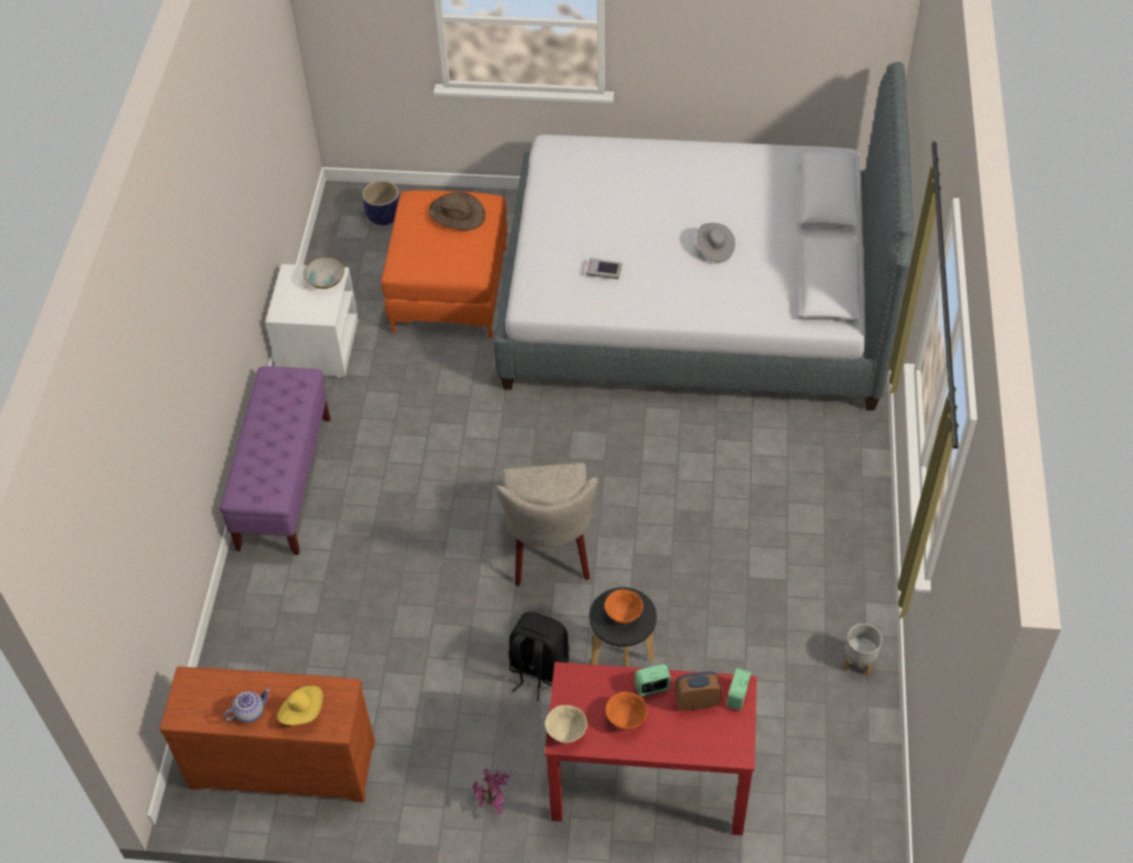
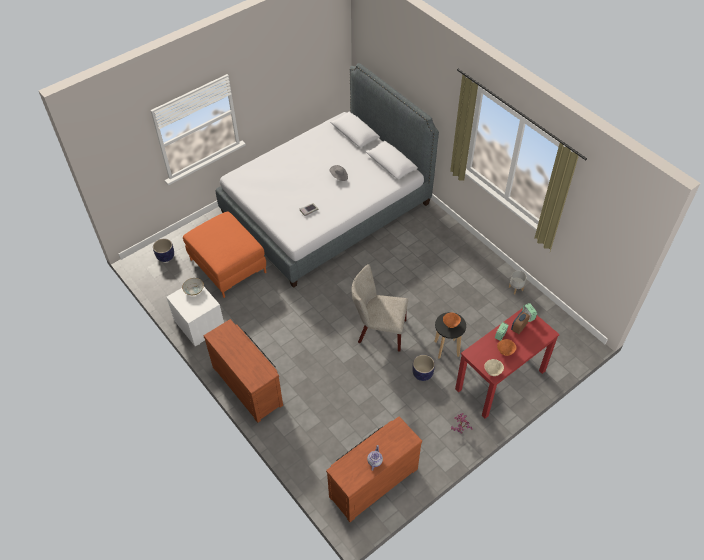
camera: 45 degrees left, 0 degrees up
purple bench [220,366,331,555] -> brown dresser [203,319,283,423]
yellow hat [277,685,323,725] -> none
brown hat [428,192,485,230] -> none
beige chair [496,463,598,586] -> beige chair turned 150 degrees clockwise [352,264,408,352]
black backpack [509,612,569,701] -> planter [412,355,435,381]

